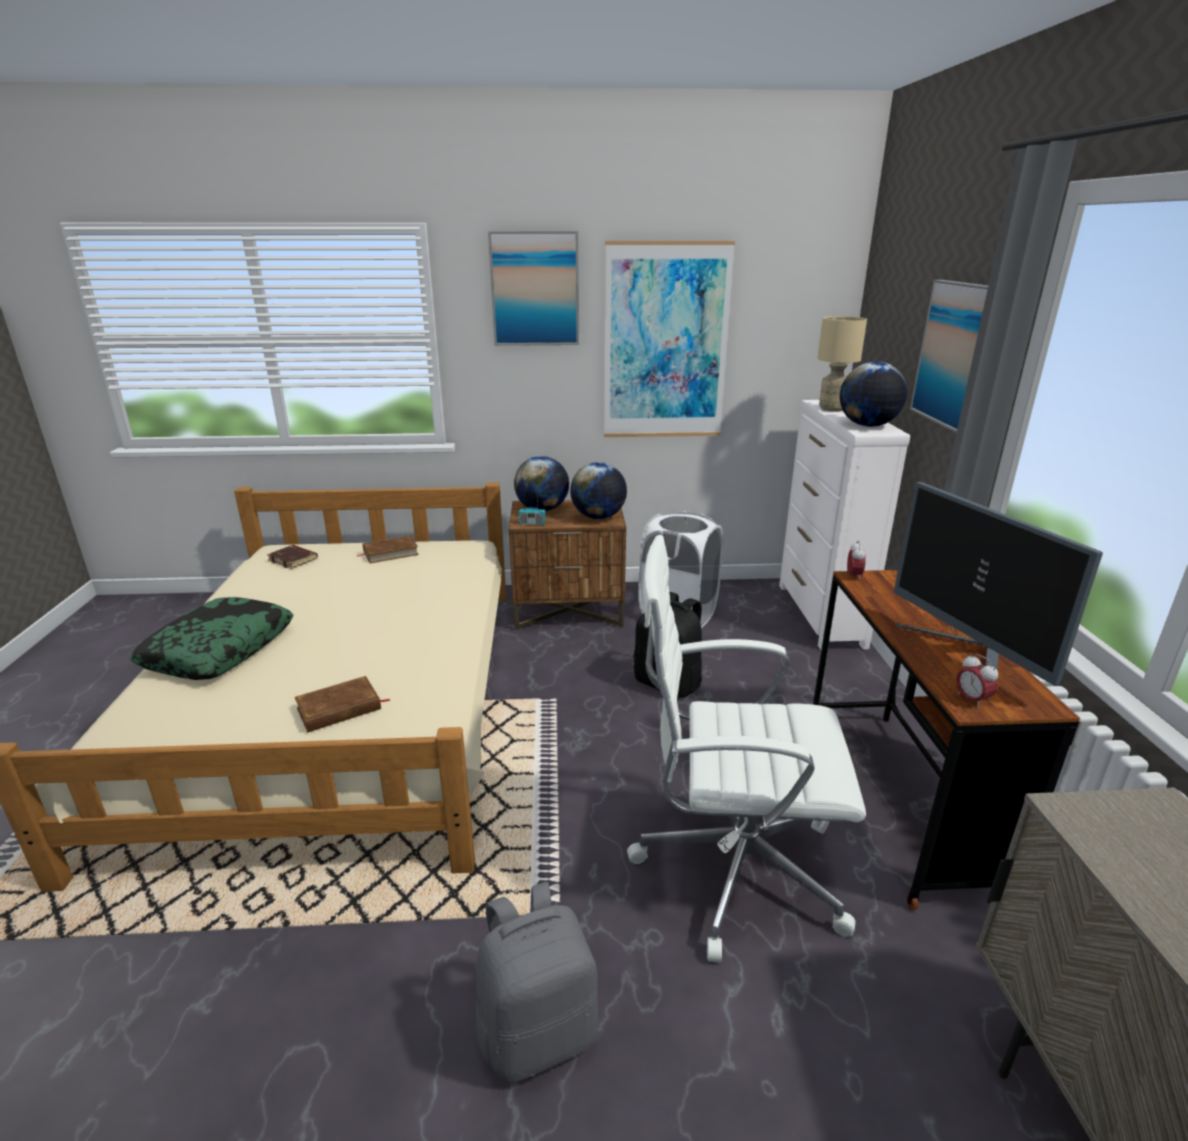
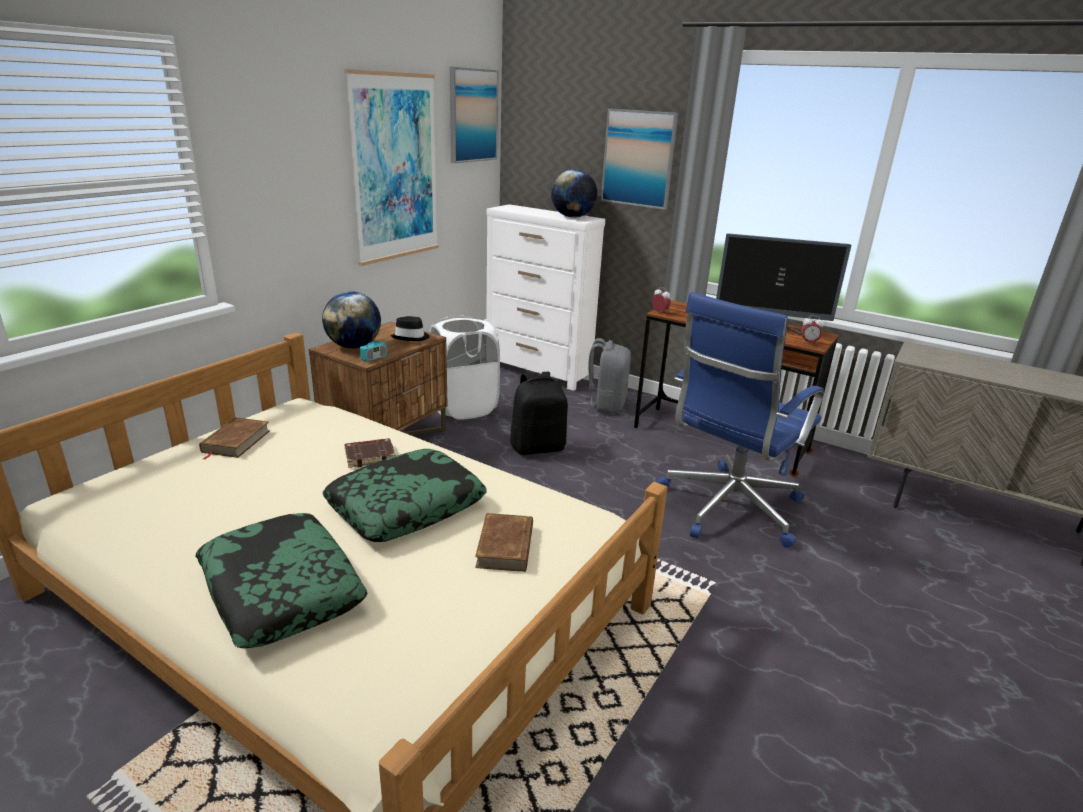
camera: 55 degrees left, 0 degrees up
brown book [267,545,318,569] -> brown book moved to [344,438,396,468]
grey backpack [476,882,598,1084] -> grey backpack moved to [578,338,631,413]
picture [488,231,579,346] -> picture moved to [450,67,498,163]
globe [570,462,627,519] -> black hat [391,316,430,341]
white office chair [627,535,866,962] -> blue office chair [657,292,824,548]
beige table lamp [818,316,867,412] -> none
none -> pillow [322,449,487,542]

